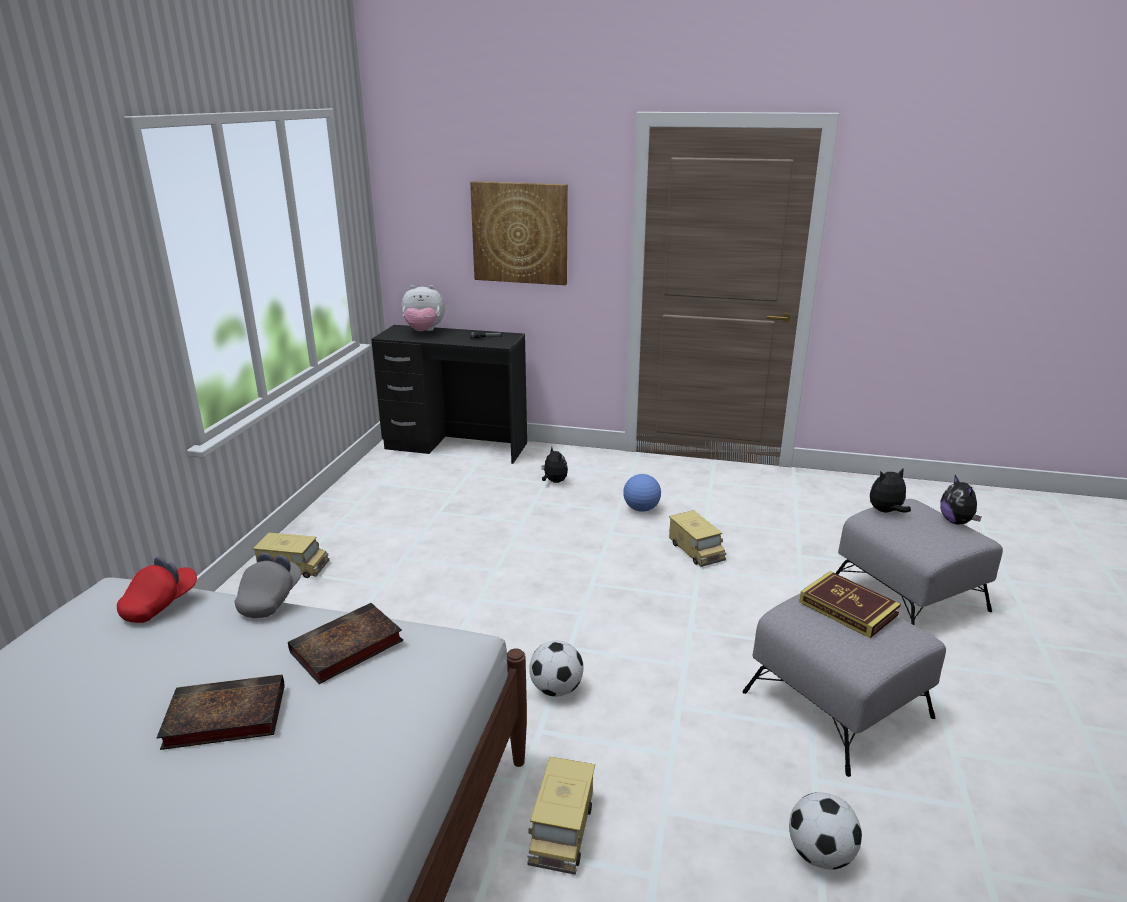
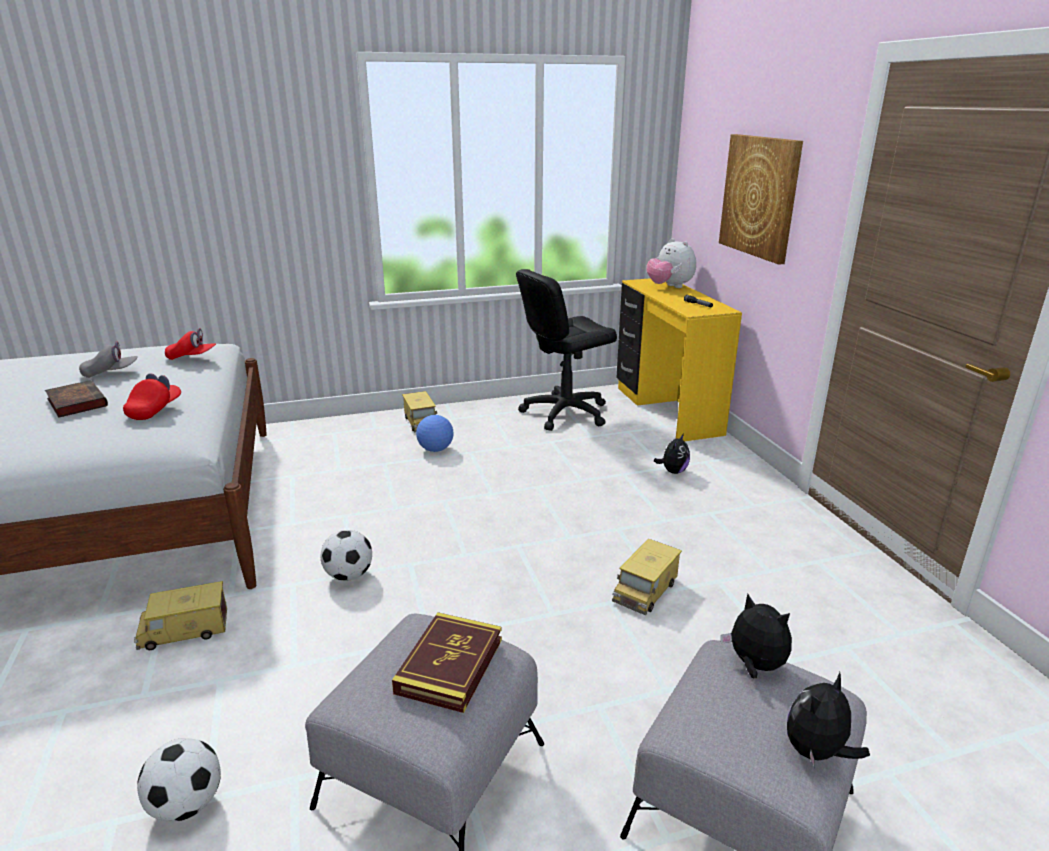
camera: 60 degrees right, 0 degrees up
grey cap [235,553,301,618] -> grey cap moved to [79,341,138,378]
book [288,603,403,684] -> red cap [123,373,181,420]
black desk [371,325,527,464] -> yellow desk [616,278,742,441]
football [623,474,661,512] -> football moved to [416,415,454,452]
none -> black office chair [516,269,617,431]

